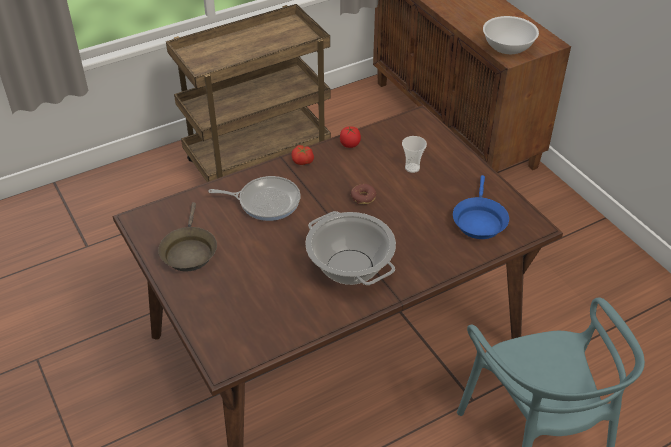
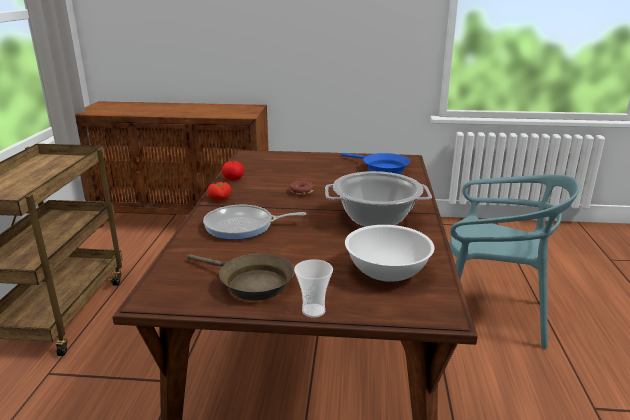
camera: 55 degrees left, 20 degrees down
frying pan [208,176,301,221] -> frying pan turned 135 degrees counterclockwise [203,205,307,240]
cup [402,136,427,173] -> cup moved to [294,259,333,318]
white bowl [483,16,539,54] -> white bowl moved to [345,225,434,282]

